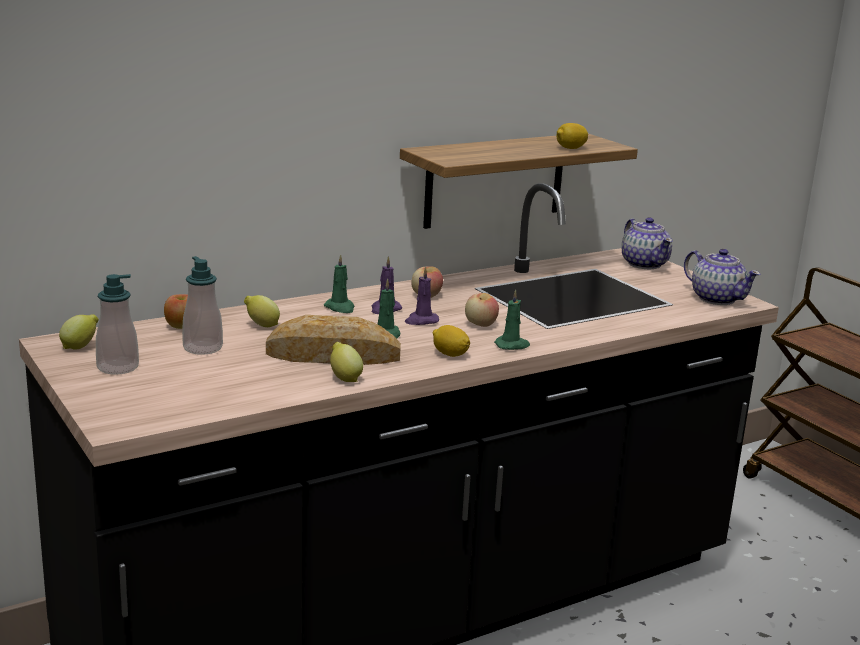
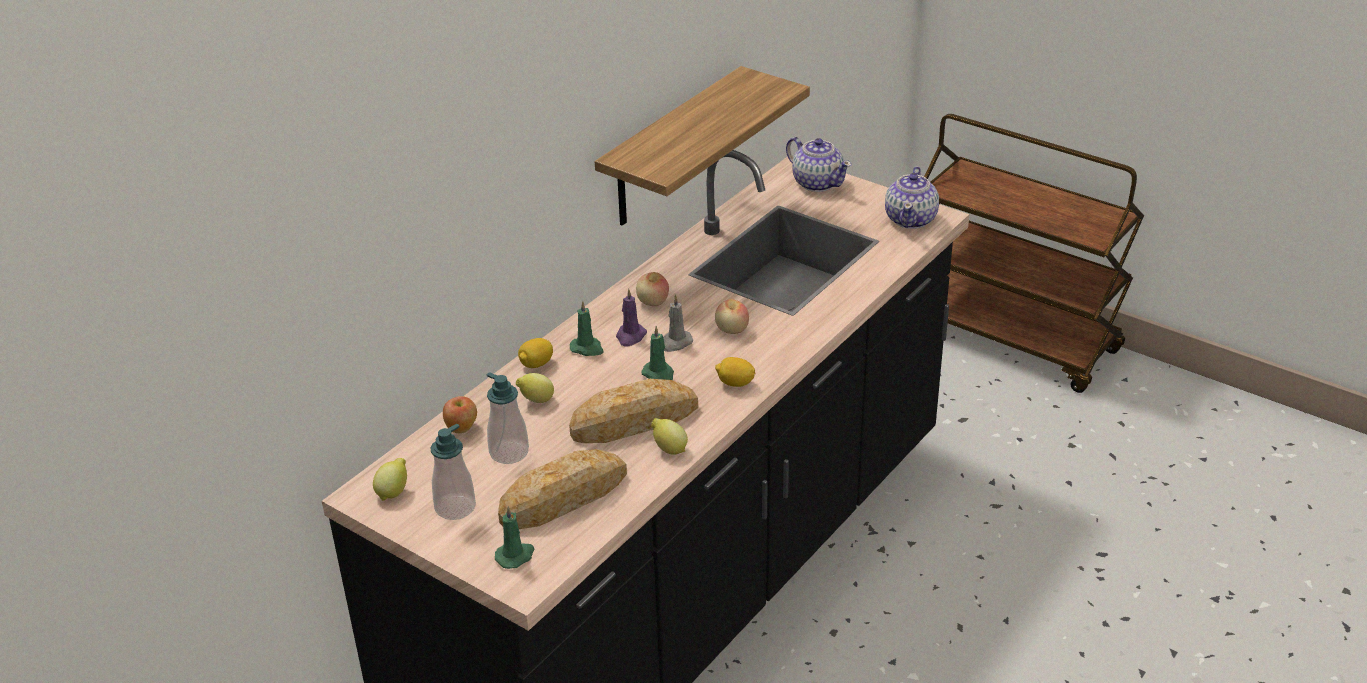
camera: 20 degrees left, 15 degrees up
purple candle [405,267,439,325] -> grey candle [663,295,693,352]
green candle [494,290,530,350] -> green candle moved to [495,506,534,569]
lemon [556,123,588,149] -> lemon moved to [518,338,553,368]
teapot [684,249,760,305] -> teapot turned 75 degrees clockwise [885,166,939,229]
none -> bread [498,449,627,529]

